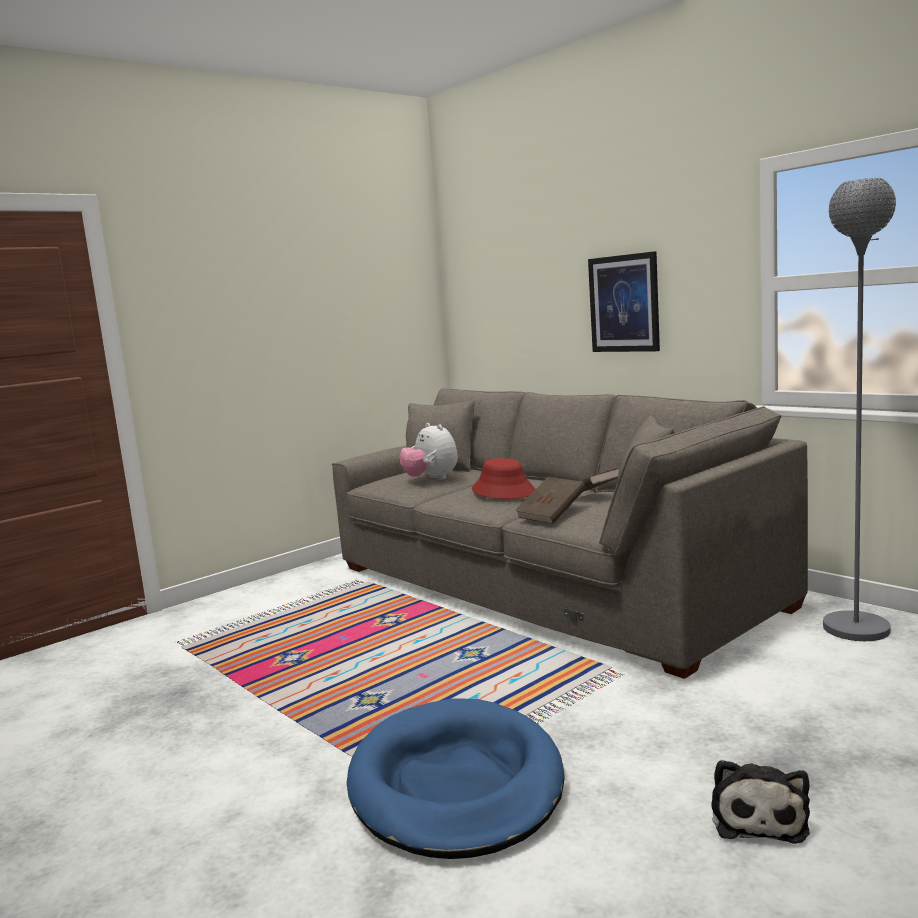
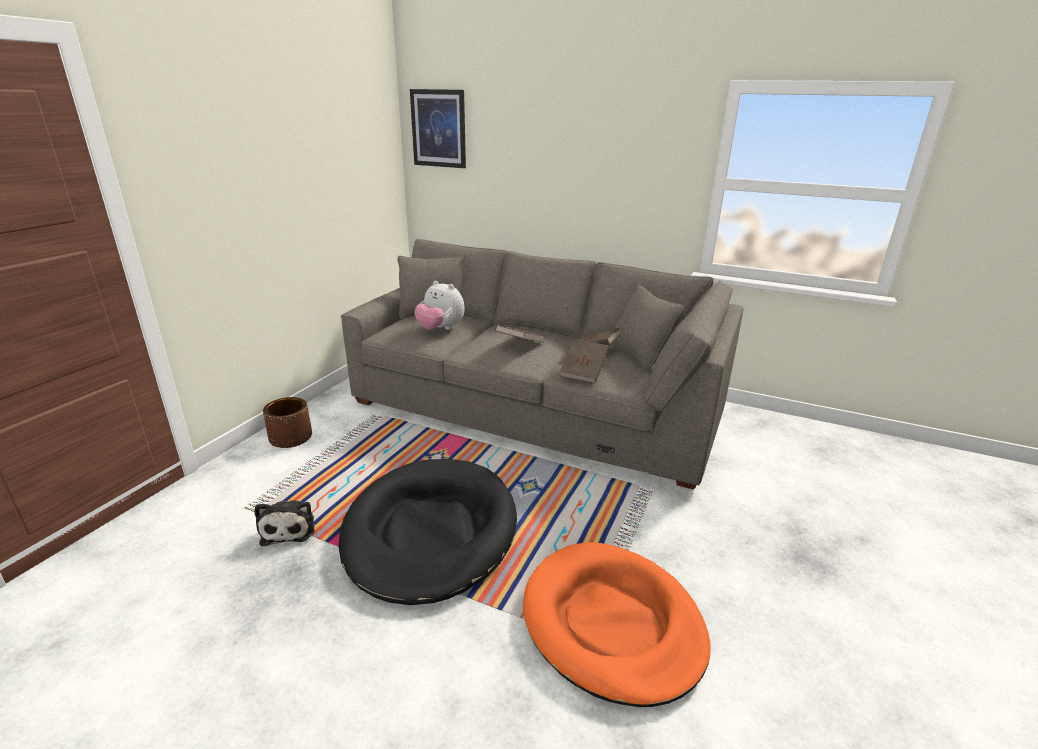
camera: 25 degrees left, 15 degrees up
blue dog bed [347,699,564,859] -> orange dog bed [523,542,711,707]
red hat [472,458,535,499] -> brown book [495,325,546,342]
picture [588,251,660,352] -> picture moved to [410,89,466,168]
plush toy [711,760,810,844] -> plush toy moved to [254,500,315,546]
grey floor lamp [823,178,896,641] -> none
none -> brown planter [263,397,312,448]
none -> black dog bed [338,459,517,605]

